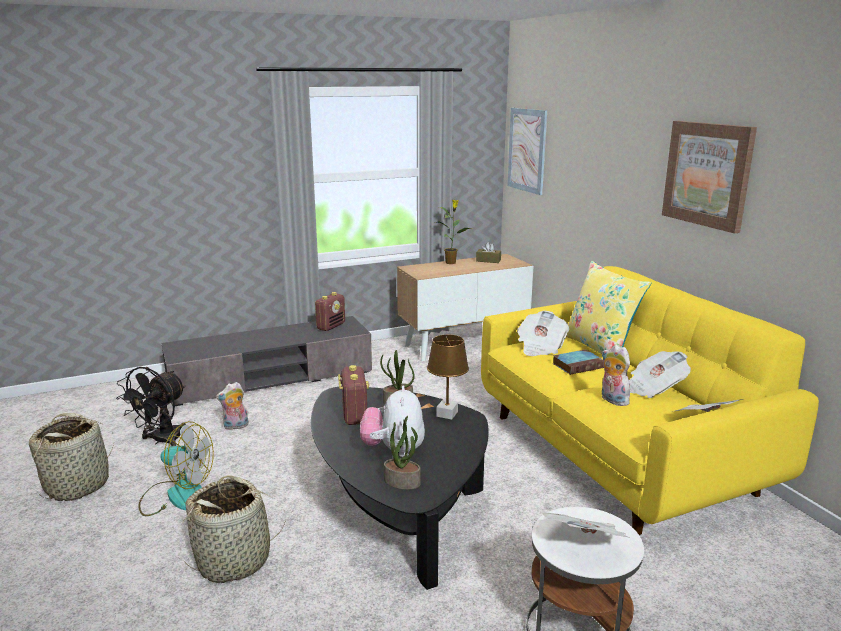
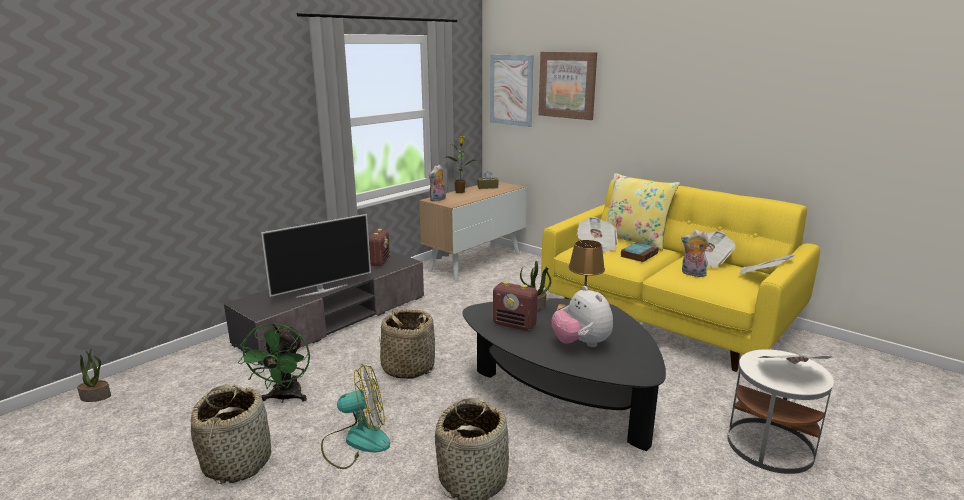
camera: 25 degrees left, 0 degrees up
black fan [116,367,186,446] -> green fan [238,323,310,403]
plush toy [216,382,249,430] -> plush toy moved to [429,165,446,201]
radio [338,365,370,425] -> radio turned 150 degrees clockwise [493,281,538,331]
potted plant [384,416,420,490] -> potted plant moved to [77,348,111,402]
picture [662,121,757,233] -> picture moved to [538,52,597,120]
none -> television [261,214,371,298]
none -> basket [379,309,435,379]

